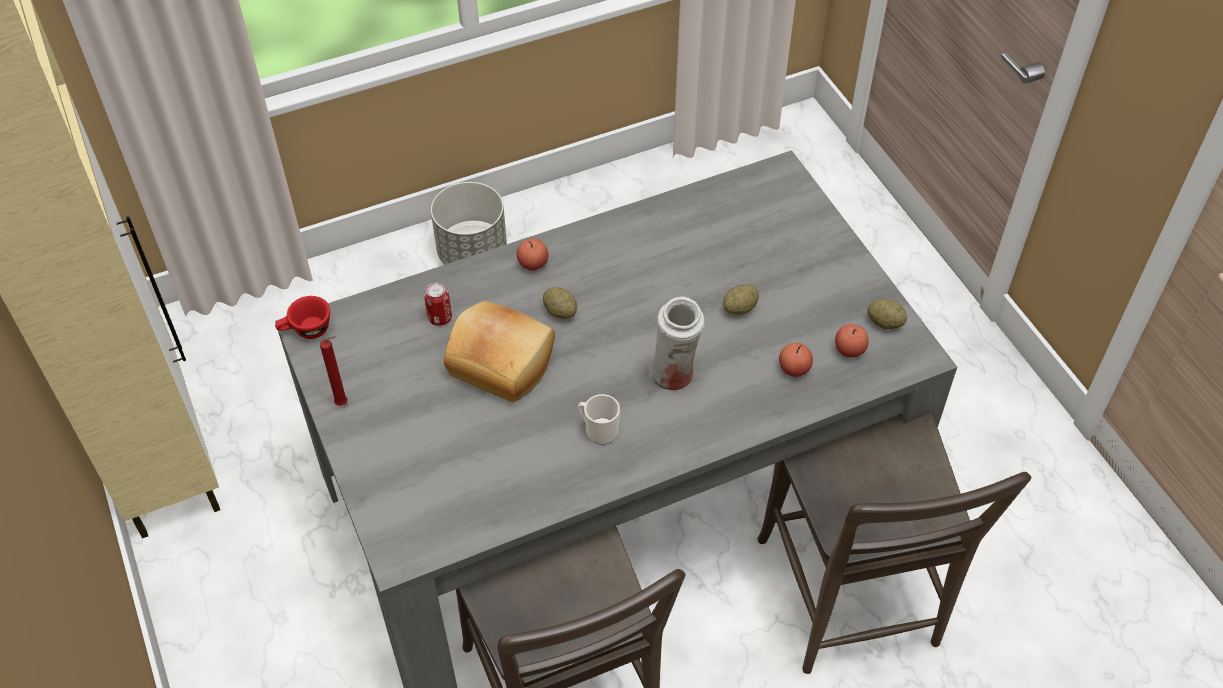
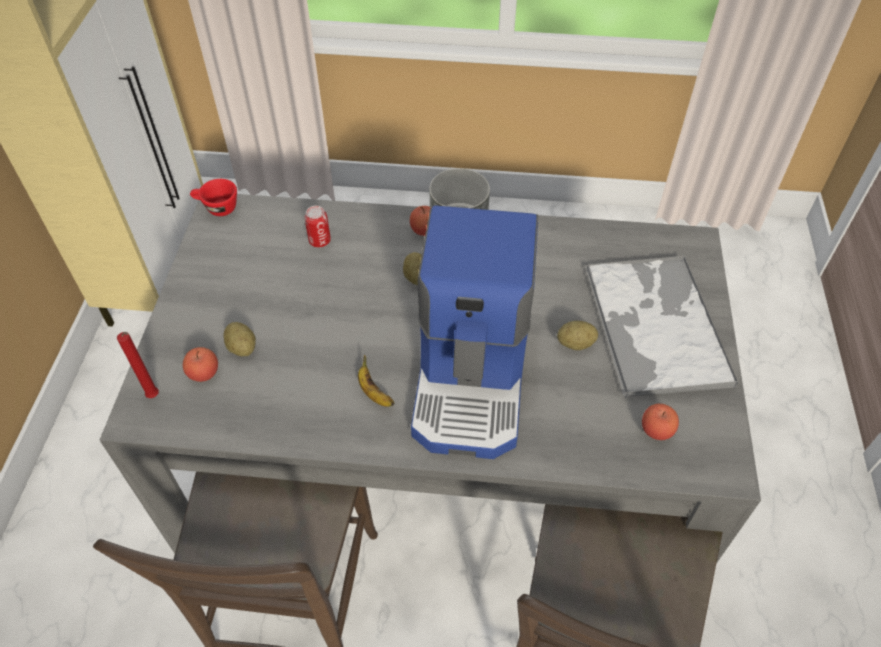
camera: 30 degrees right, 0 degrees up
red candle [320,336,347,406] -> red candle moved to [117,332,159,398]
bread [444,301,555,402] -> none
mug [578,394,620,445] -> banana [358,355,394,407]
white vase [649,296,705,390] -> coffee machine [411,206,538,459]
apple [779,343,813,377] -> apple moved to [183,347,218,382]
potato [867,299,907,329] -> potato moved to [224,322,256,356]
none -> tray [585,255,738,399]

